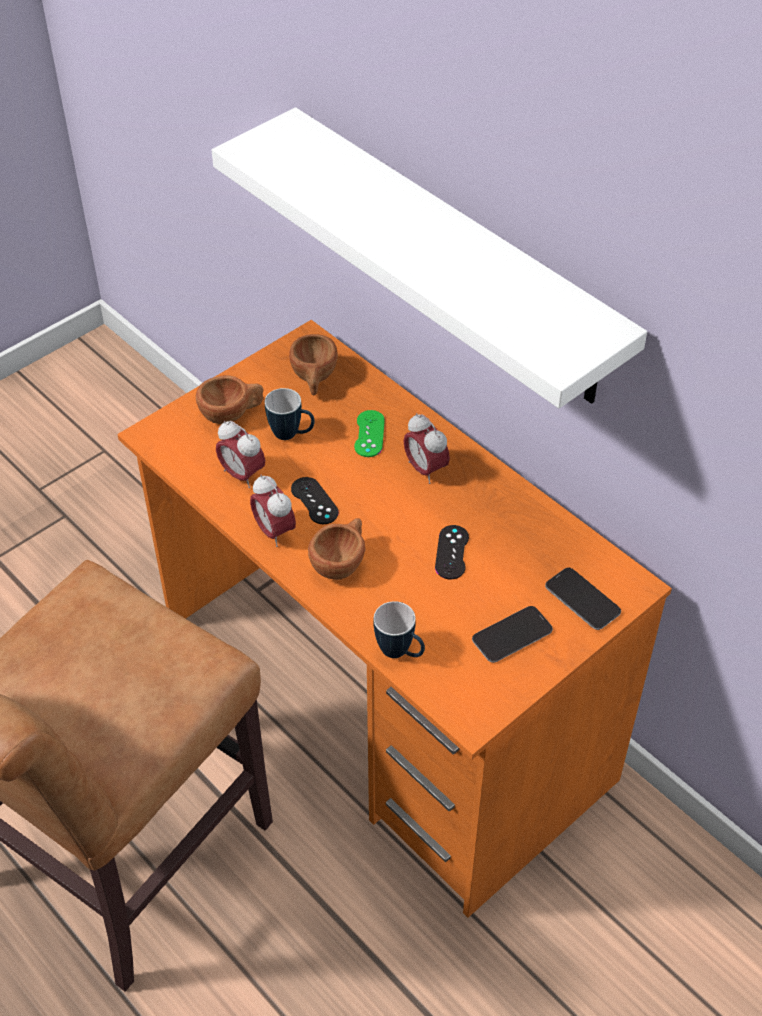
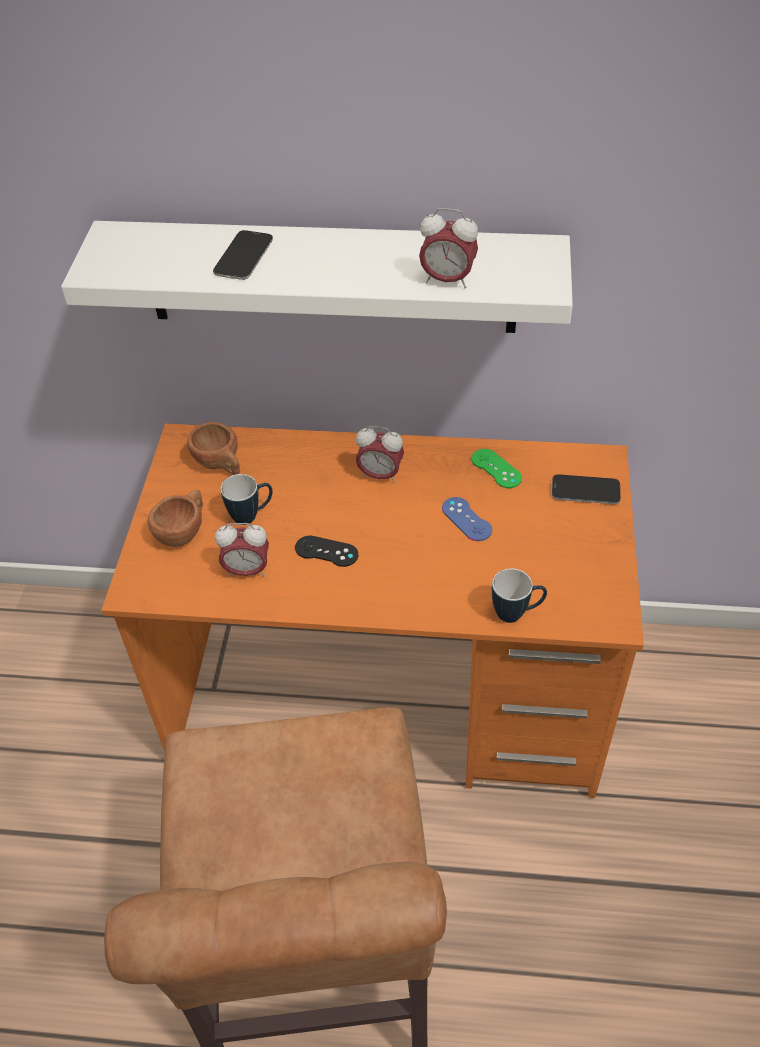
camera: 40 degrees left, 0 degrees up
alarm clock [250,475,296,547] -> alarm clock moved to [419,208,478,288]
brown cup [308,518,365,580] -> none
green game controller [354,410,385,457] -> green game controller moved to [471,449,522,488]
black game controller [435,525,469,579] -> blue game controller [442,497,492,541]
phone [472,606,553,663] -> phone moved to [213,230,273,280]

